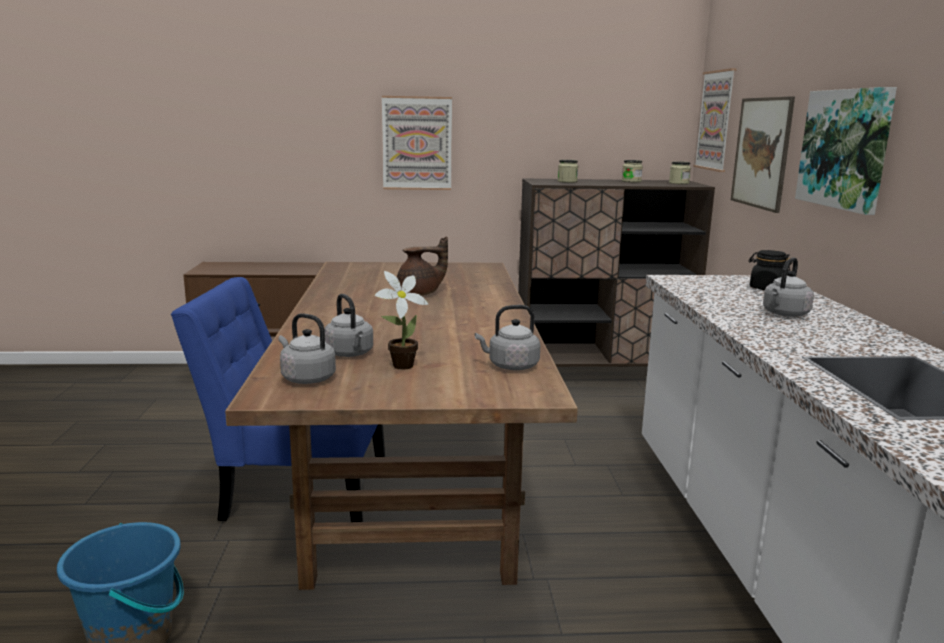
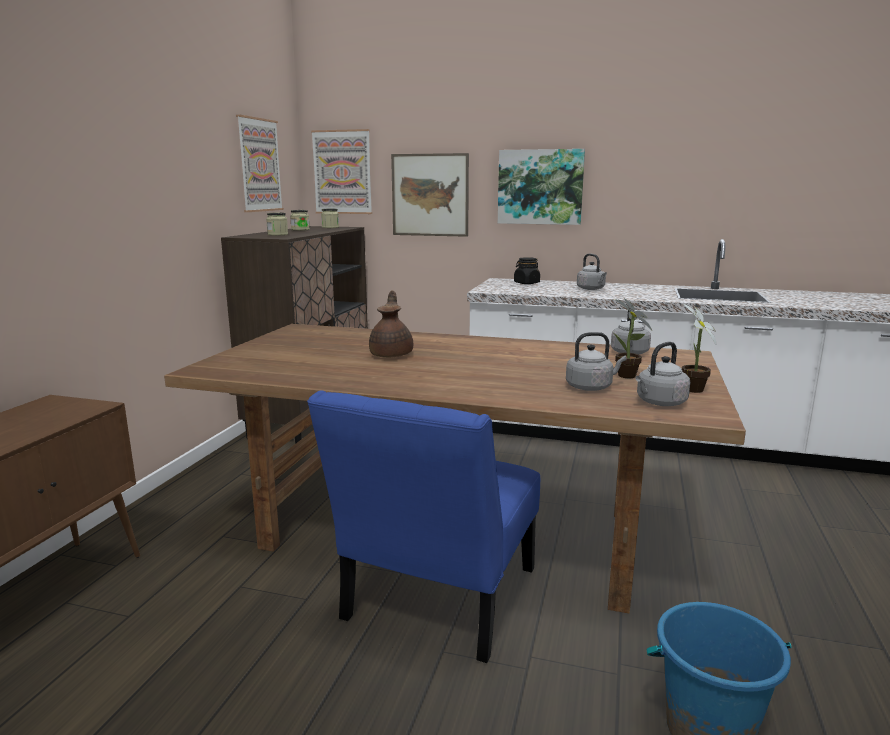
camera: 70 degrees left, 0 degrees up
picture [382,96,452,190] -> picture moved to [236,115,284,212]
none -> potted plant [682,304,716,393]

